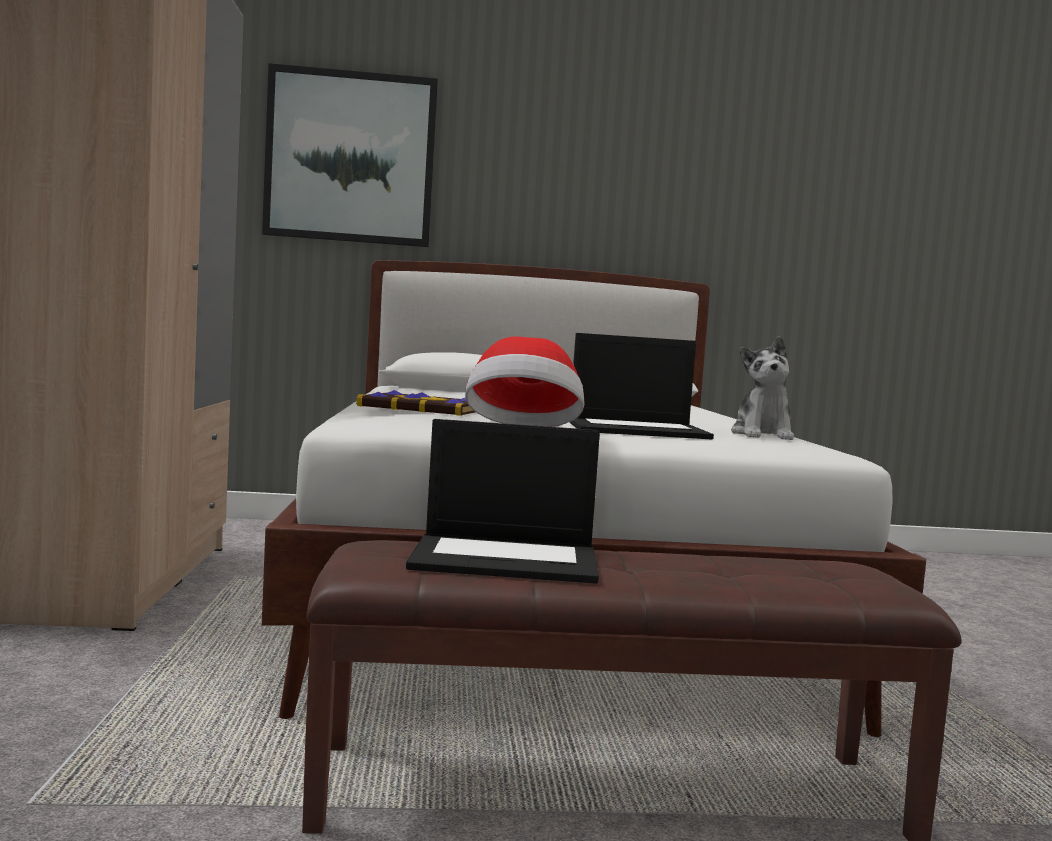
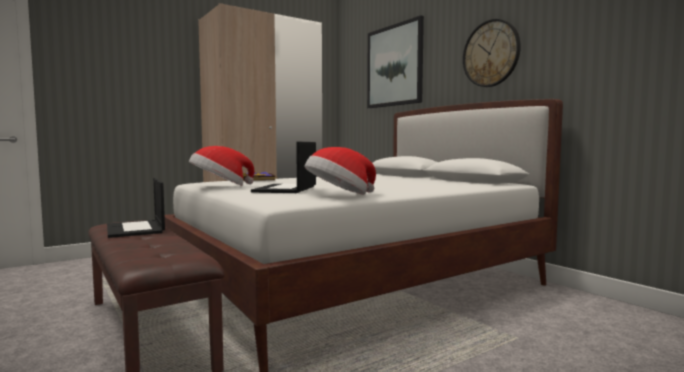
camera: 60 degrees right, 0 degrees up
laptop [569,333,714,439] -> laptop turned 45 degrees clockwise [251,142,316,193]
plush toy [731,336,794,440] -> hat [304,147,376,195]
none -> wall clock [463,19,521,87]

